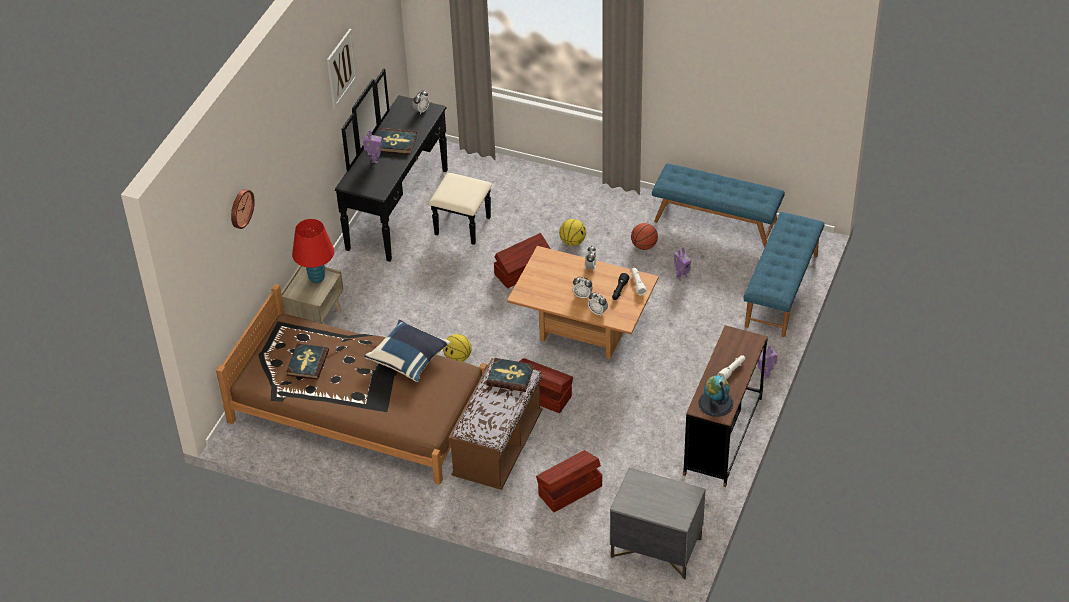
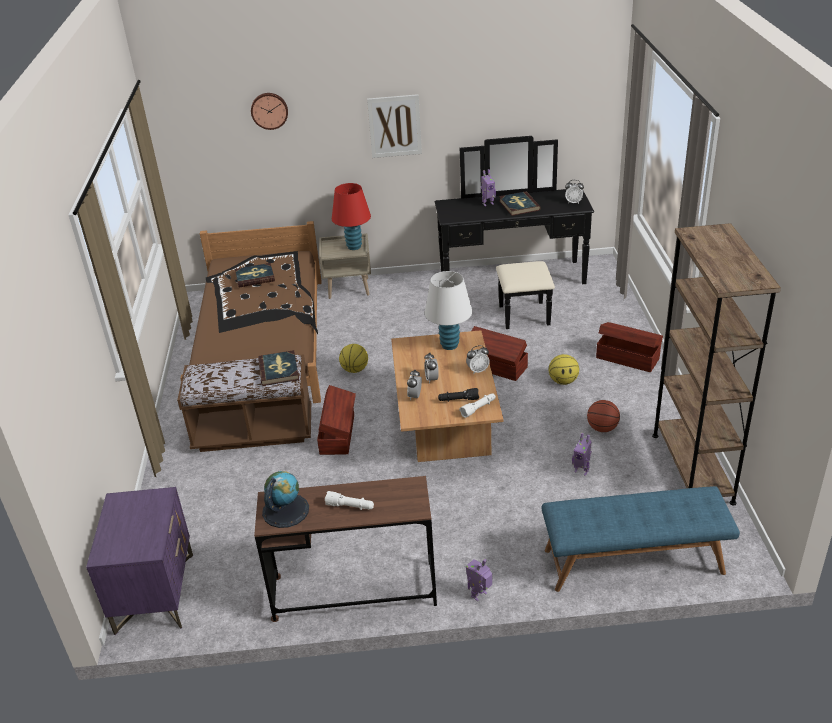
camera: 65 degrees right, 10 degrees down
picture [327,29,357,109] -> picture moved to [367,94,422,158]
blue pillow [364,320,450,382] -> none
brown storage box [536,450,602,512] -> brown storage box moved to [596,322,663,372]
grey nightstand [610,467,706,580] -> purple nightstand [86,487,193,635]
blue bench [652,163,785,248] -> brown bookcase [652,223,781,506]
none -> white table lamp [425,271,472,350]

